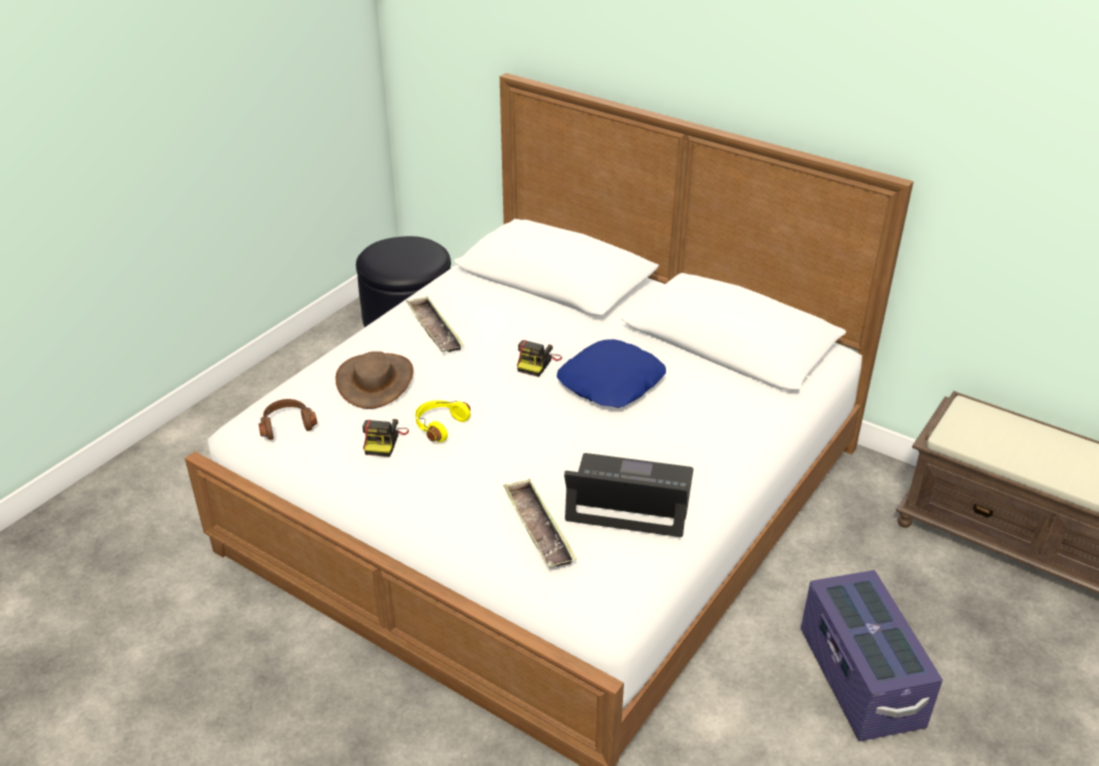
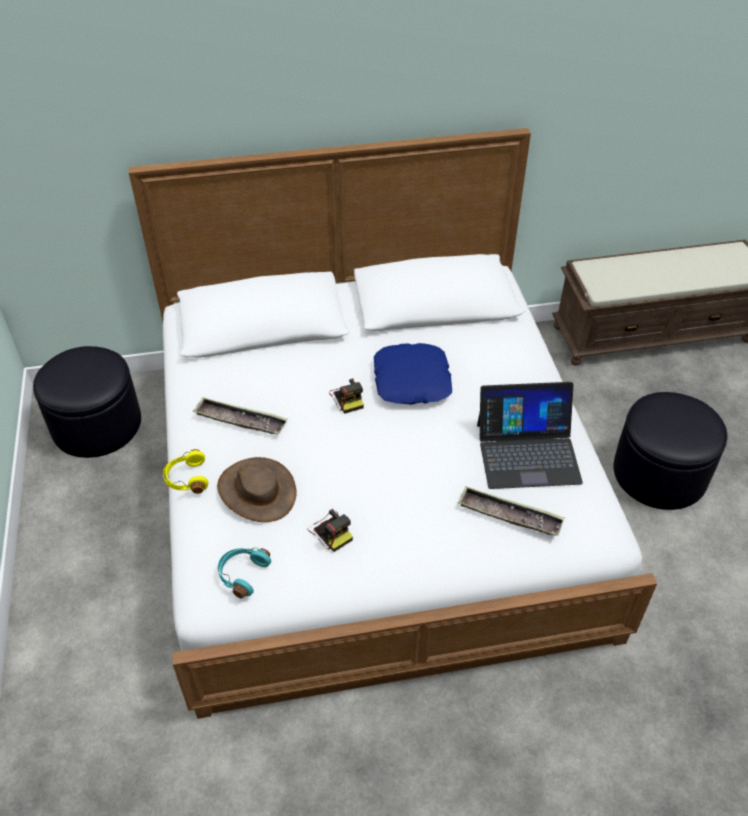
camera: 45 degrees left, 10 degrees up
brown headphones [258,399,317,440] -> turquoise headphones [218,548,271,598]
yellow headphones [415,400,470,442] -> yellow headphones moved to [163,449,209,494]
laptop [564,453,694,537] -> laptop turned 150 degrees counterclockwise [477,382,583,489]
purple storage box [801,570,943,741] -> black ottoman [614,392,727,510]

